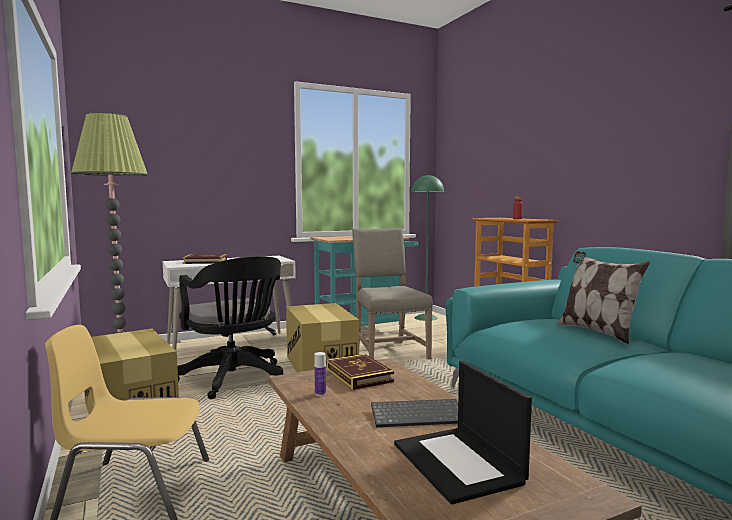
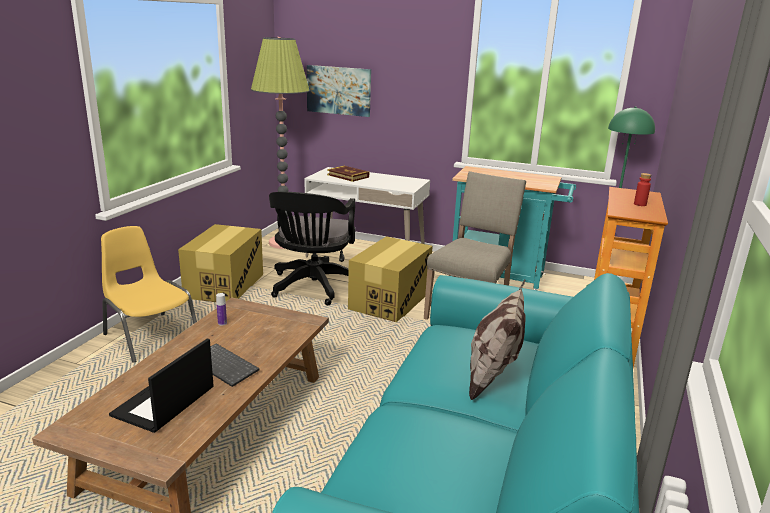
camera: 45 degrees right, 15 degrees up
book [327,354,394,390] -> none
none -> picture [307,65,371,117]

